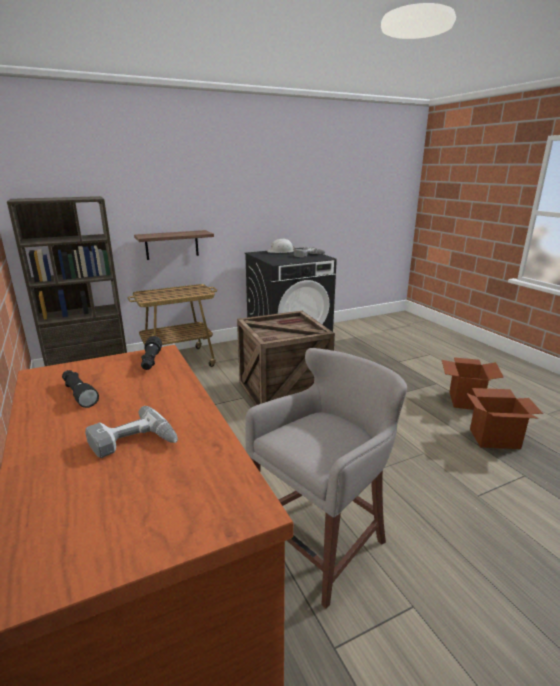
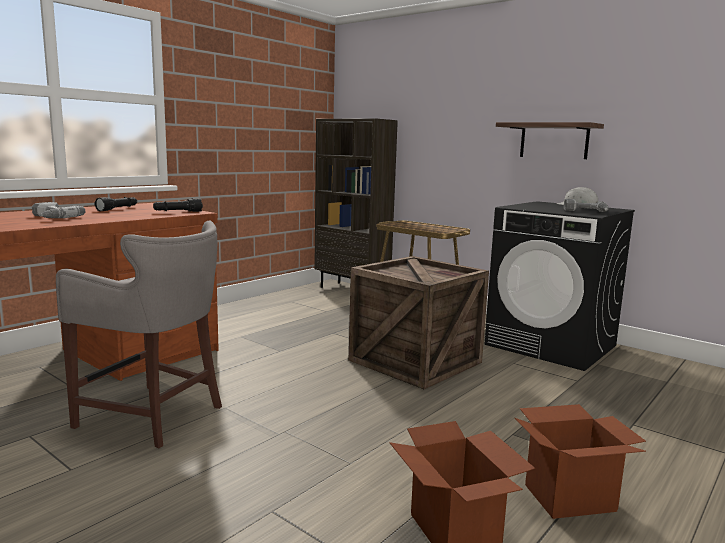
camera: 65 degrees right, 10 degrees down
shelf [134,230,214,260] -> shelf moved to [496,122,604,159]

